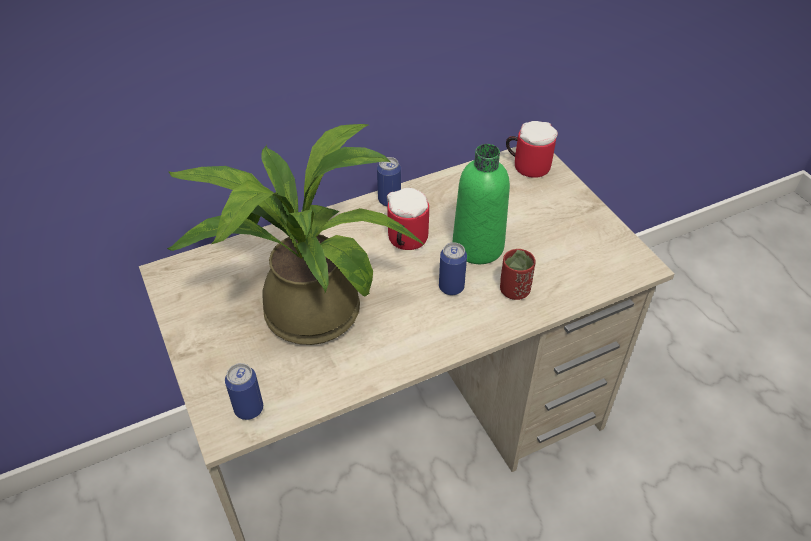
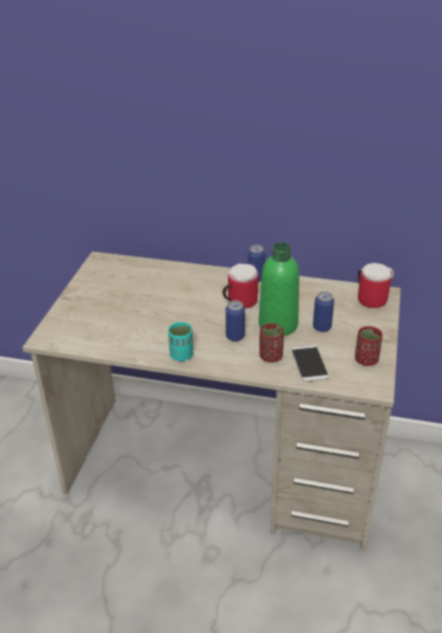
camera: 40 degrees right, 10 degrees down
potted plant [167,124,425,345] -> none
can [225,363,263,420] -> can moved to [313,291,334,332]
none -> turquoise cup [168,322,193,361]
none -> phone [291,345,329,382]
none -> red cup [355,326,383,366]

